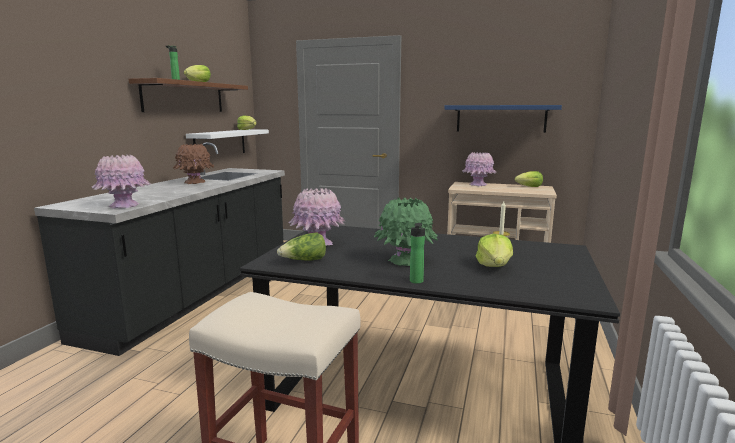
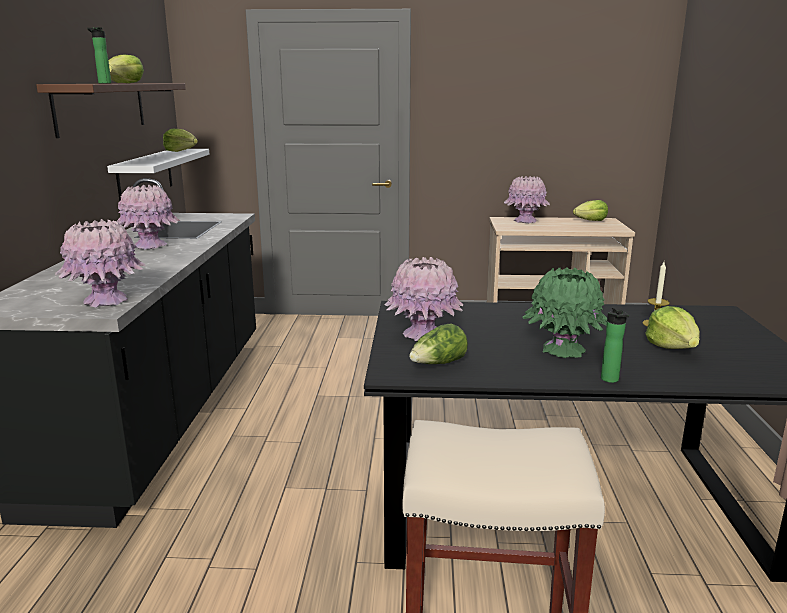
camera: 15 degrees left, 5 degrees up
brown vase [173,144,215,184] -> pink vase [116,184,180,250]
blue shelf [444,105,562,133] -> none

